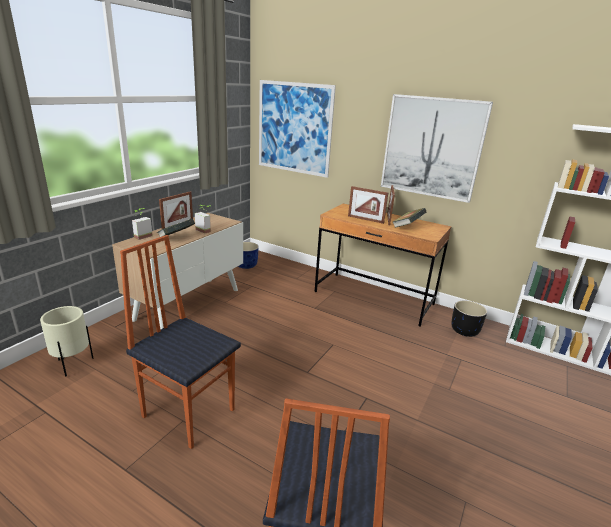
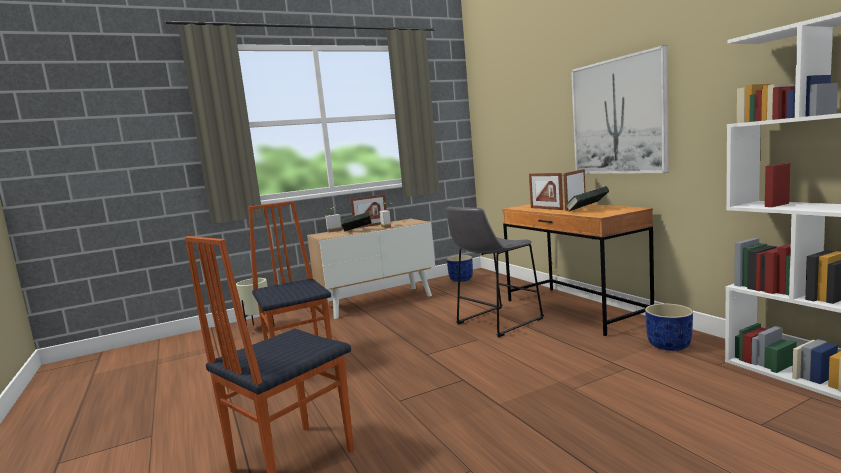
camera: 35 degrees right, 15 degrees down
picture [259,80,336,178] -> none
black planter [452,301,487,337] -> blue planter [645,303,693,351]
none -> grey stool [447,207,544,337]

